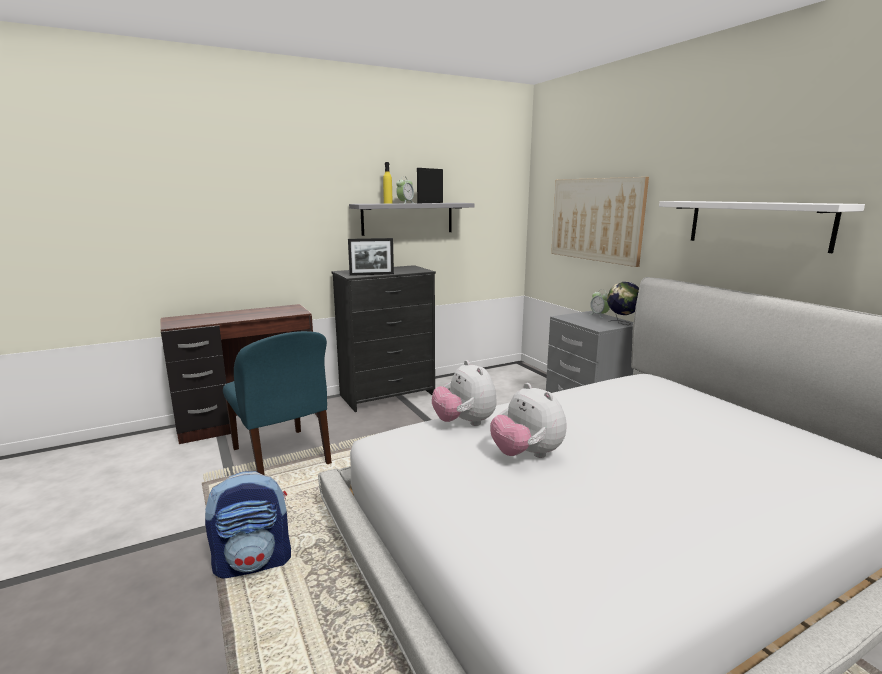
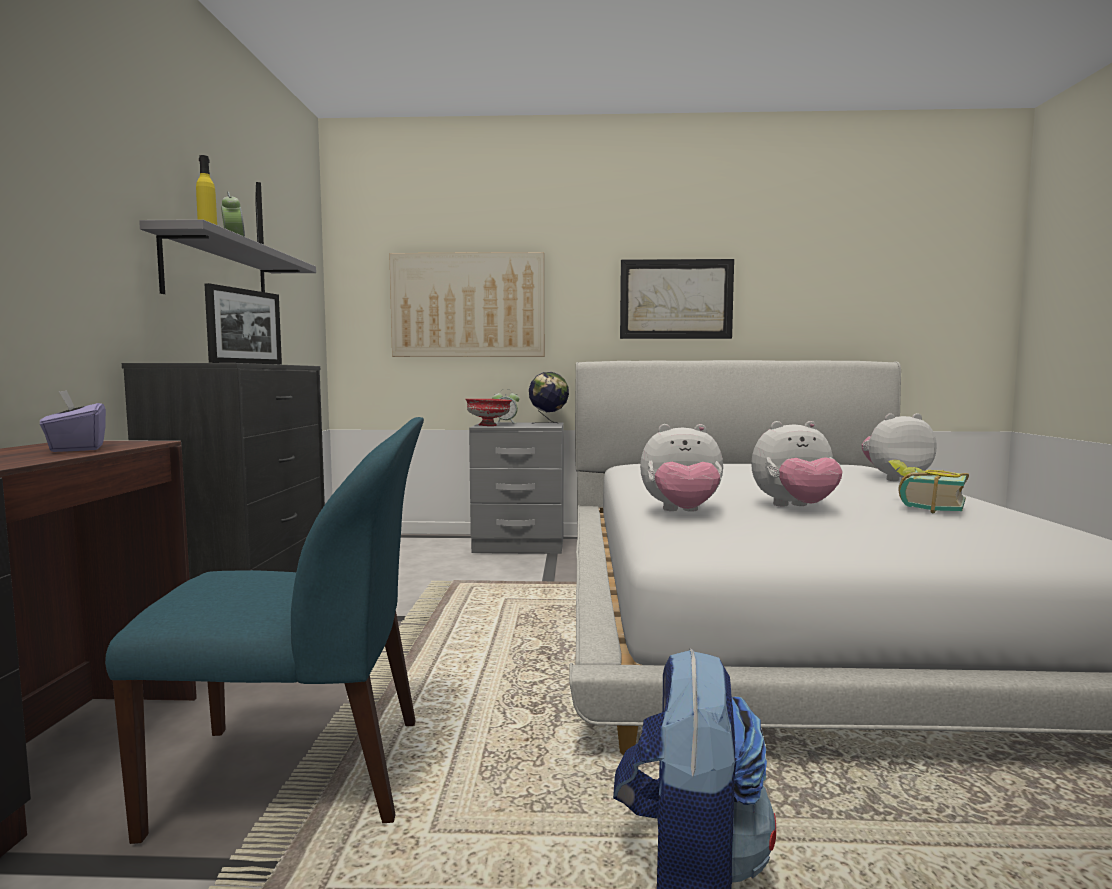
camera: 60 degrees left, 10 degrees down
white shelf [659,201,865,253] -> picture [620,259,734,339]
none -> purple tissue box [40,390,106,452]
none -> red bowl [465,399,512,426]
none -> plush toy [862,413,937,481]
none -> book [888,459,969,513]

